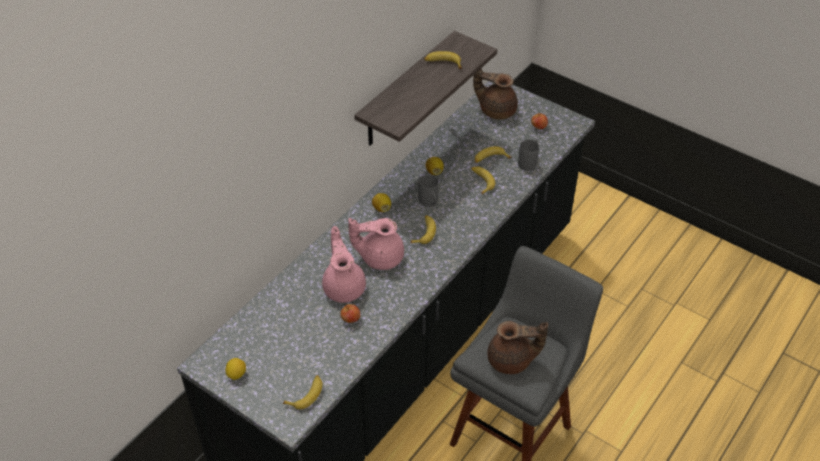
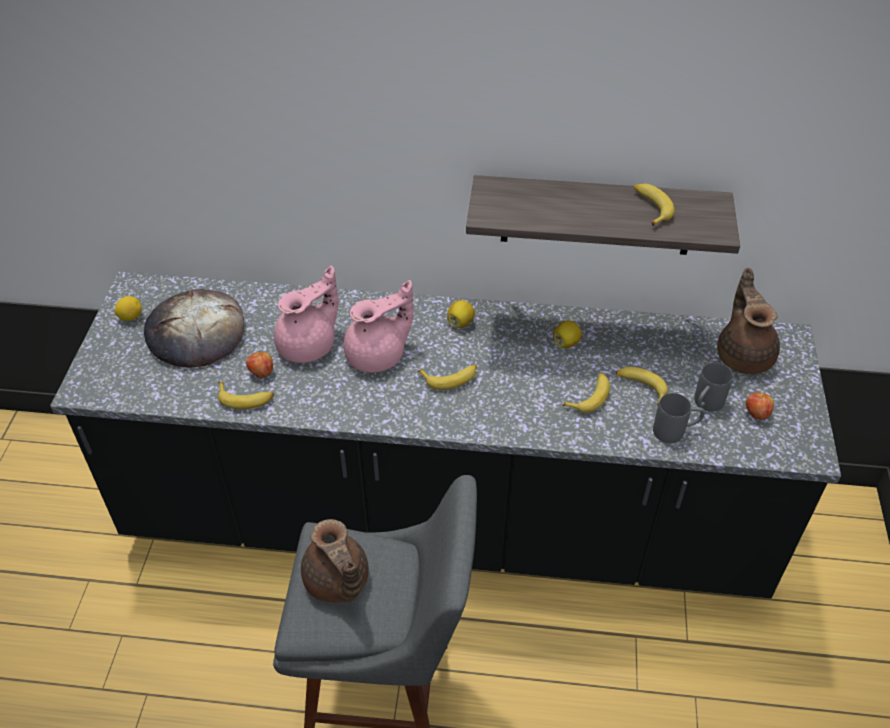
camera: 60 degrees right, 0 degrees up
banana [283,375,322,410] -> banana moved to [218,382,274,409]
pink teapot [348,218,404,270] -> pink teapot turned 90 degrees clockwise [343,280,414,373]
grey mug [418,175,439,207] -> grey mug moved to [694,362,733,412]
none -> bread [144,289,244,368]

